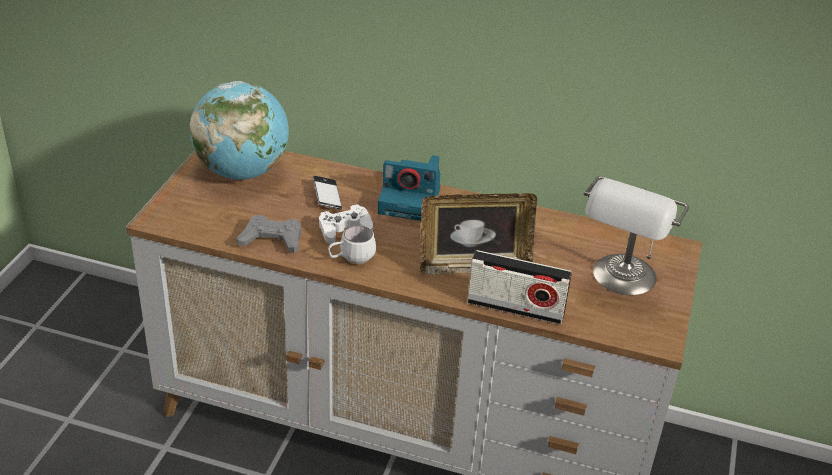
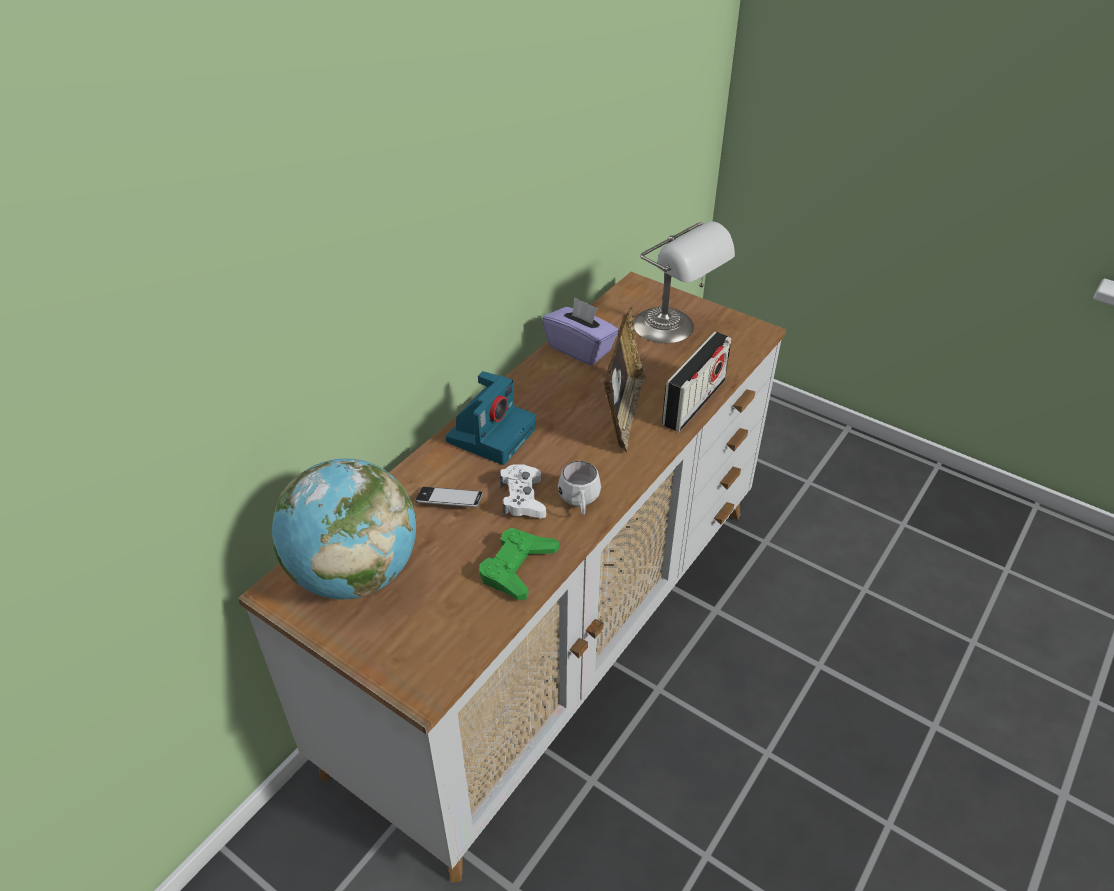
camera: 70 degrees left, 5 degrees up
grey game controller [237,215,301,253] -> green game controller [479,528,559,600]
none -> purple tissue box [542,297,619,366]

